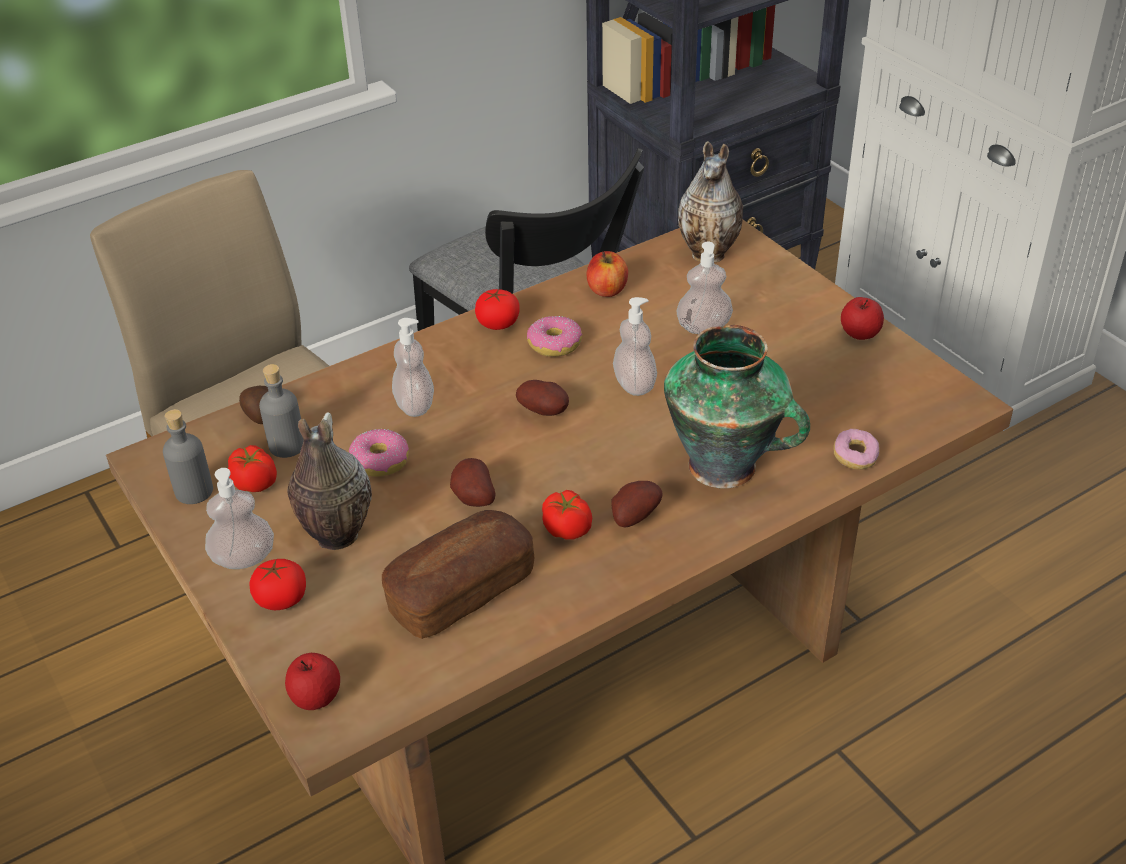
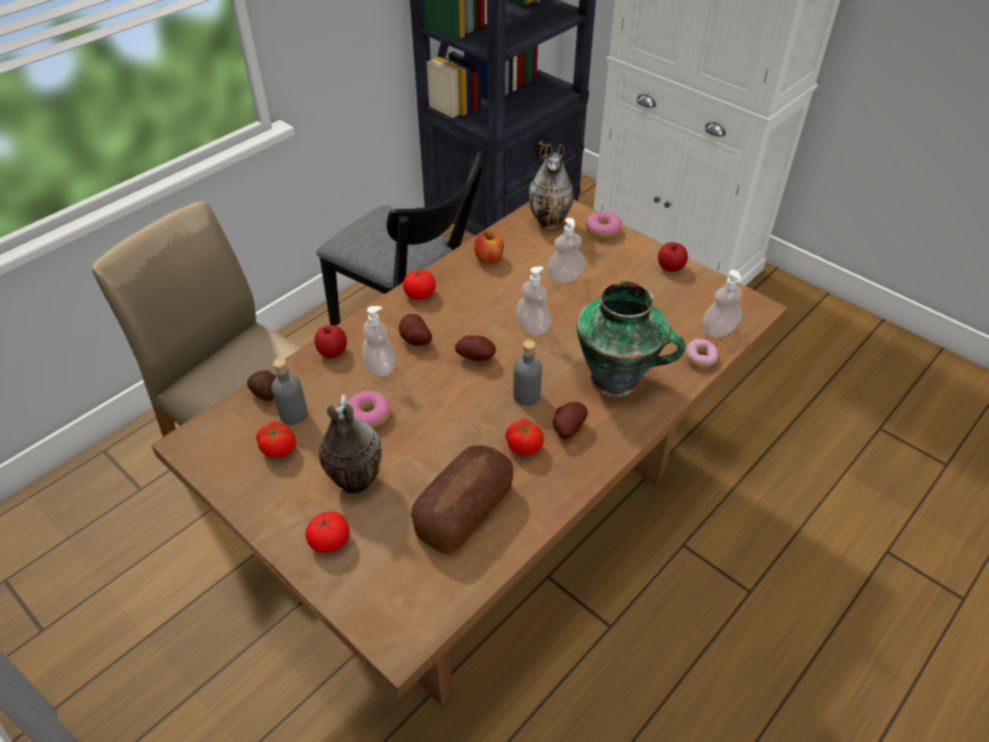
camera: 15 degrees left, 5 degrees up
grey bottle [163,409,213,504] -> grey bottle moved to [513,340,542,406]
soap dispenser [205,468,274,569] -> soap dispenser moved to [702,270,743,337]
apple [285,653,340,710] -> apple moved to [315,325,347,358]
potato [450,458,496,507] -> potato moved to [399,314,432,346]
donut [527,316,582,357] -> donut moved to [586,212,622,239]

